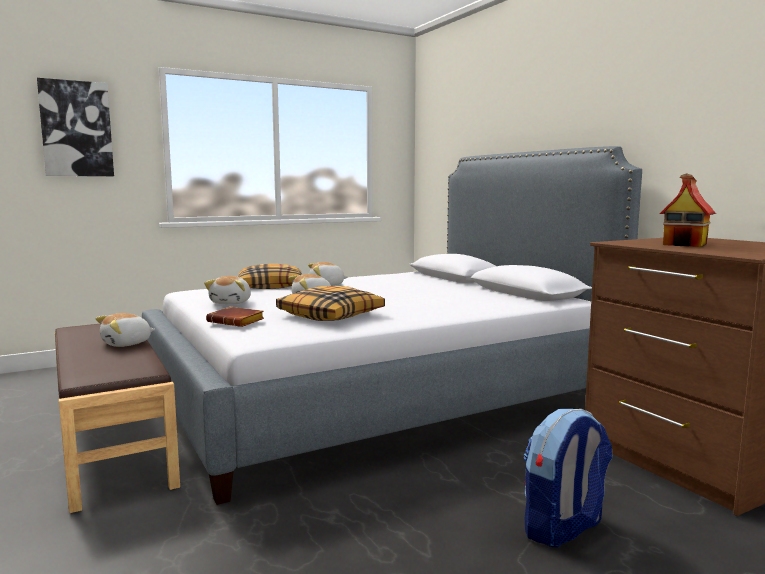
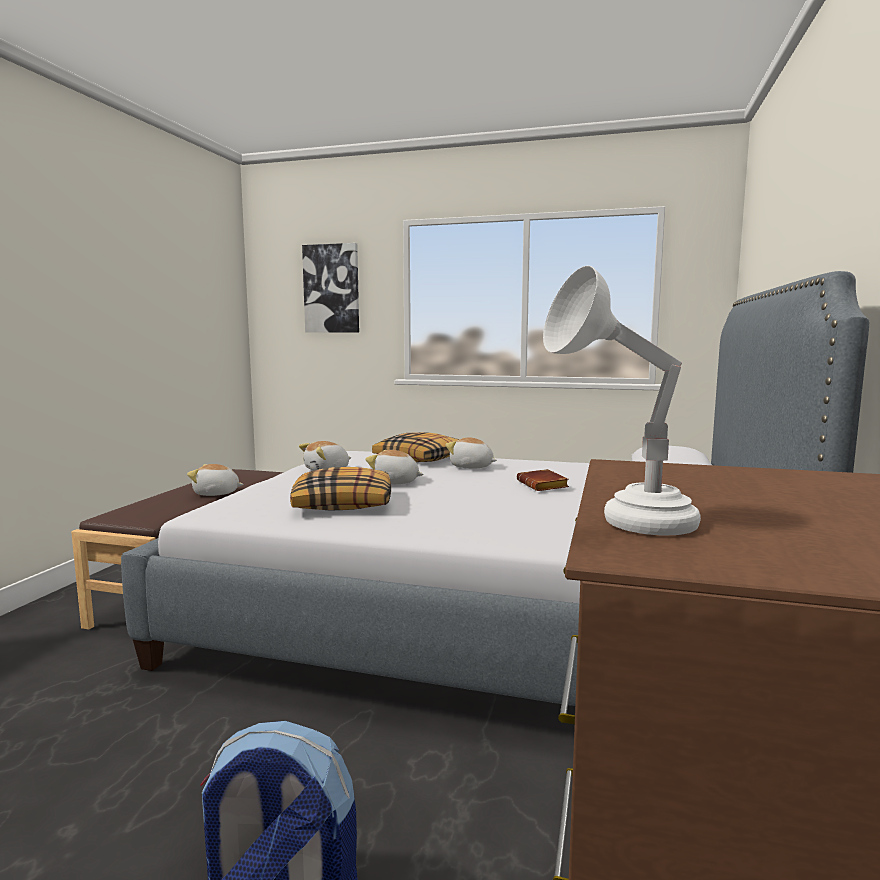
camera: 45 degrees right, 0 degrees up
brown book [206,307,264,327] -> brown book moved to [517,469,569,491]
toy house [660,173,716,247] -> none
none -> white table lamp [543,266,701,536]

